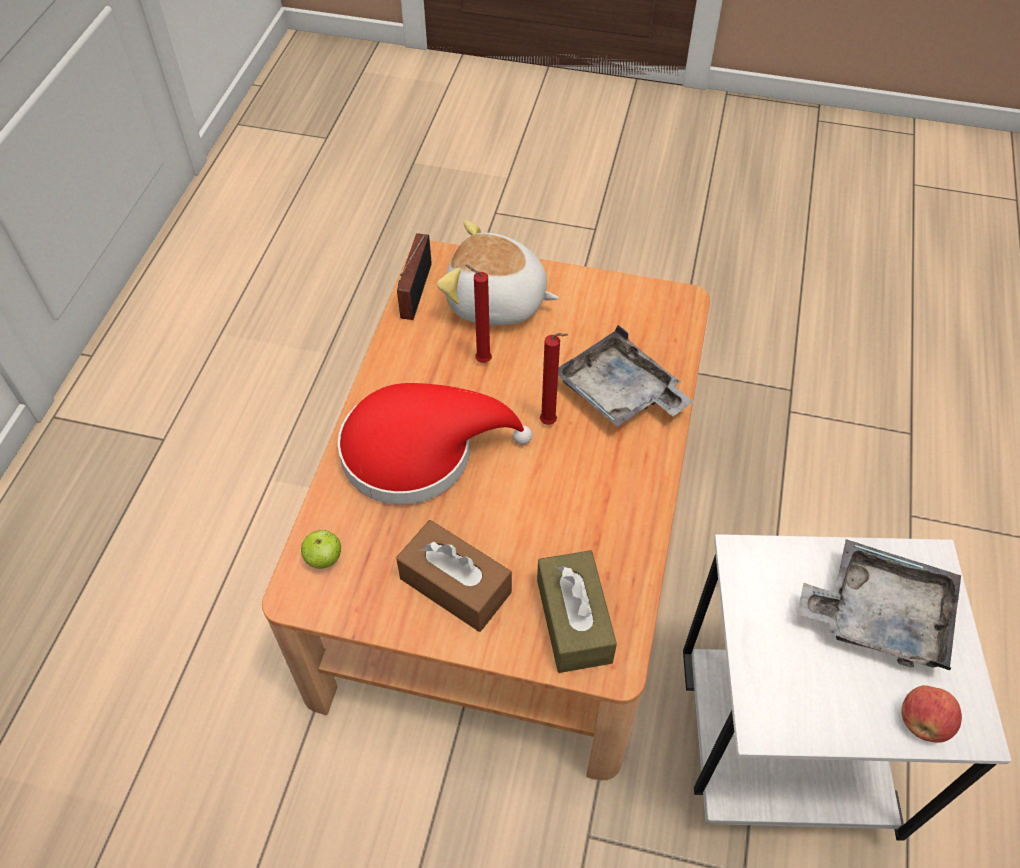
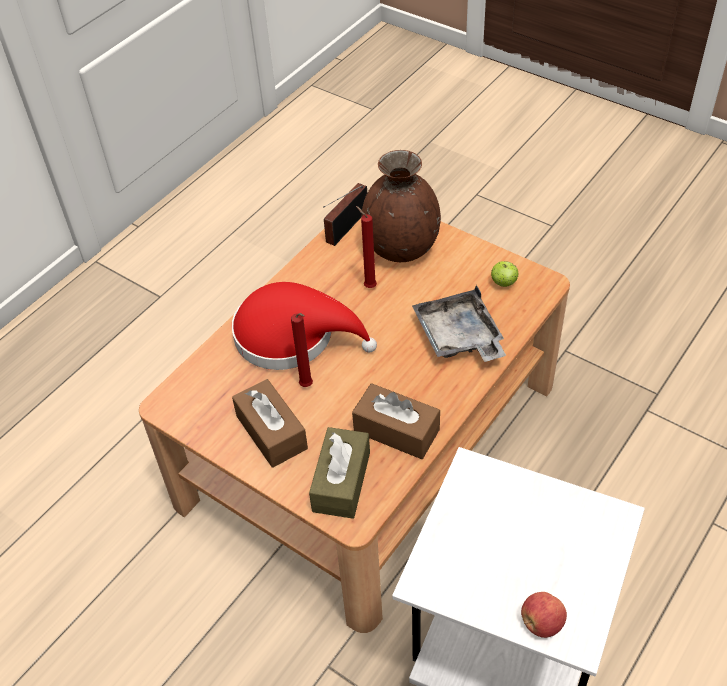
camera: 25 degrees right, 5 degrees down
apple [301,530,342,569] -> apple moved to [491,261,519,287]
plush toy [437,220,559,325] -> brown vase [361,150,441,262]
red candle [540,333,568,425] -> red candle moved to [291,313,313,387]
grey tray [797,539,961,671] -> none
none -> brown tissue box [352,383,440,459]

